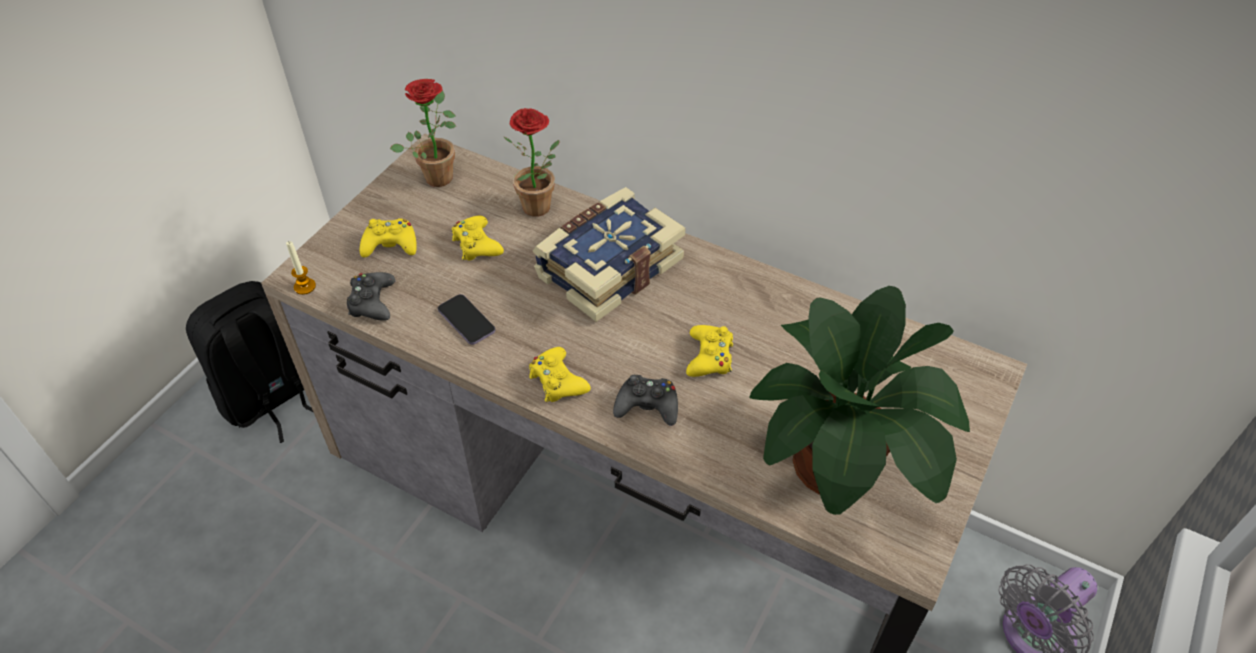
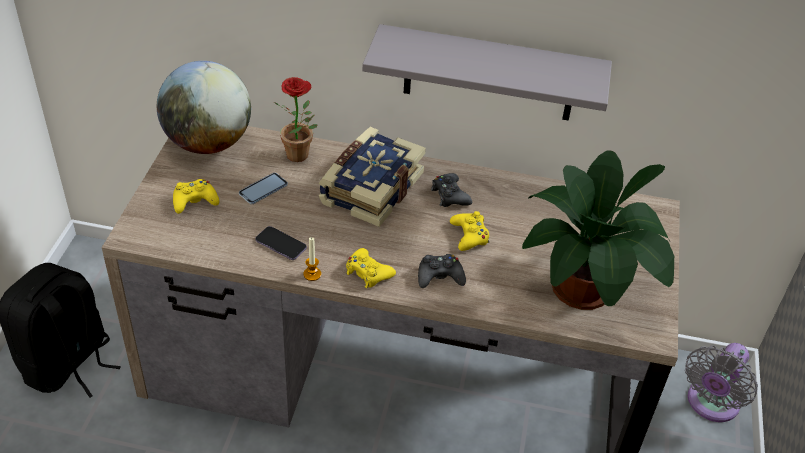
camera: 20 degrees left, 5 degrees down
candle [286,241,316,295] -> candle moved to [304,237,321,281]
black game controller [347,272,395,321] -> black game controller moved to [431,173,472,207]
potted plant [390,79,456,187] -> globe [157,61,251,154]
yellow game controller [452,215,504,261] -> phone [239,173,288,204]
none -> grey shelf [362,24,612,121]

